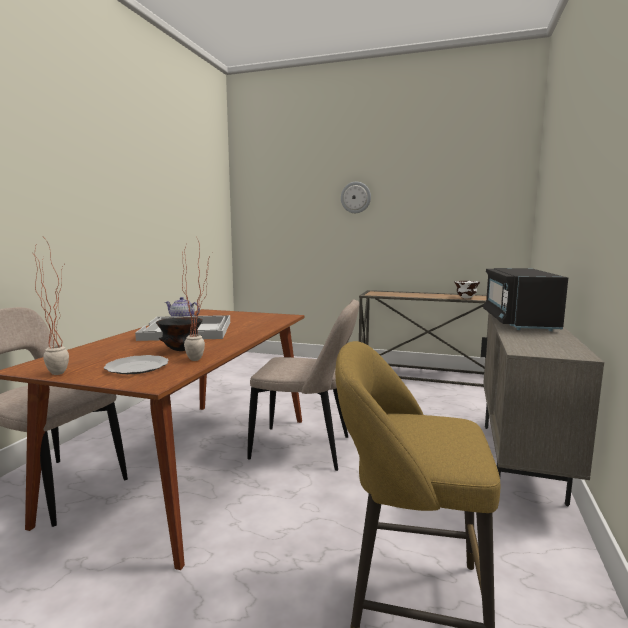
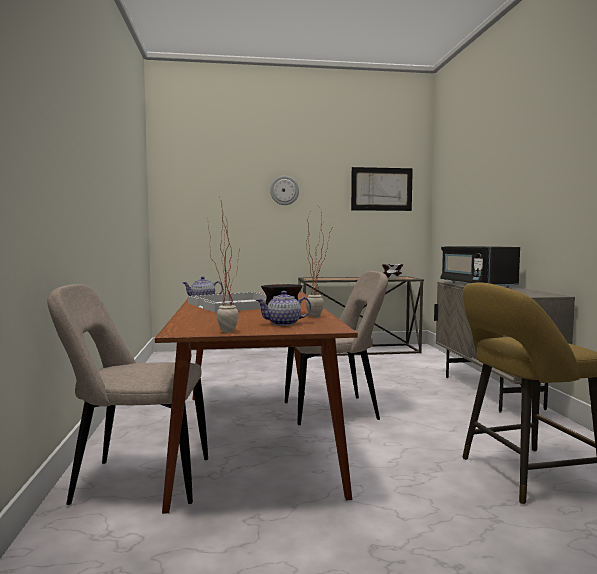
camera: 25 degrees left, 5 degrees down
plate [104,355,169,374] -> teapot [256,291,311,326]
none -> picture [351,167,413,211]

